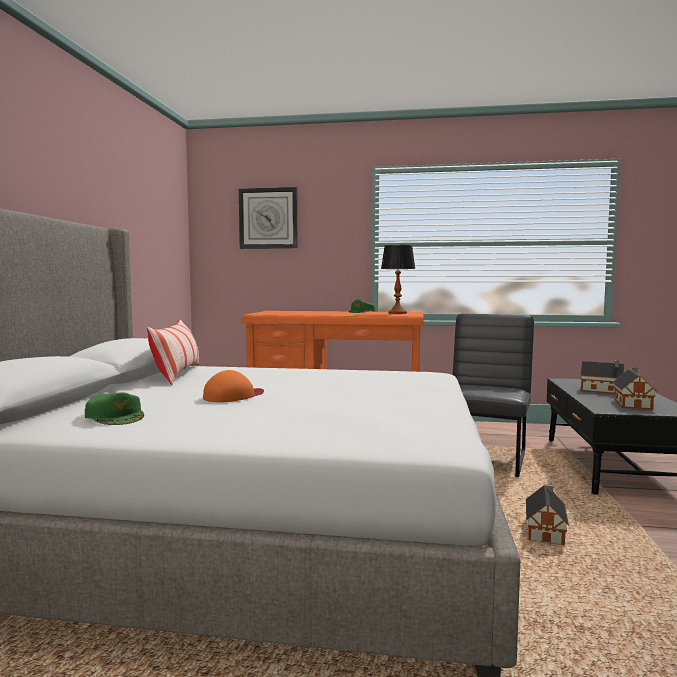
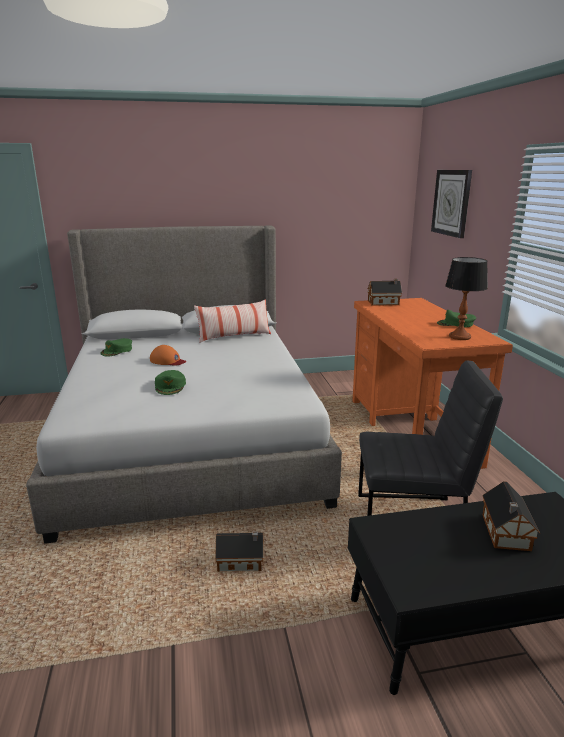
camera: 70 degrees right, 15 degrees up
toy house [613,367,657,410] -> toy house moved to [368,279,402,306]
none -> green cap [155,370,186,395]

